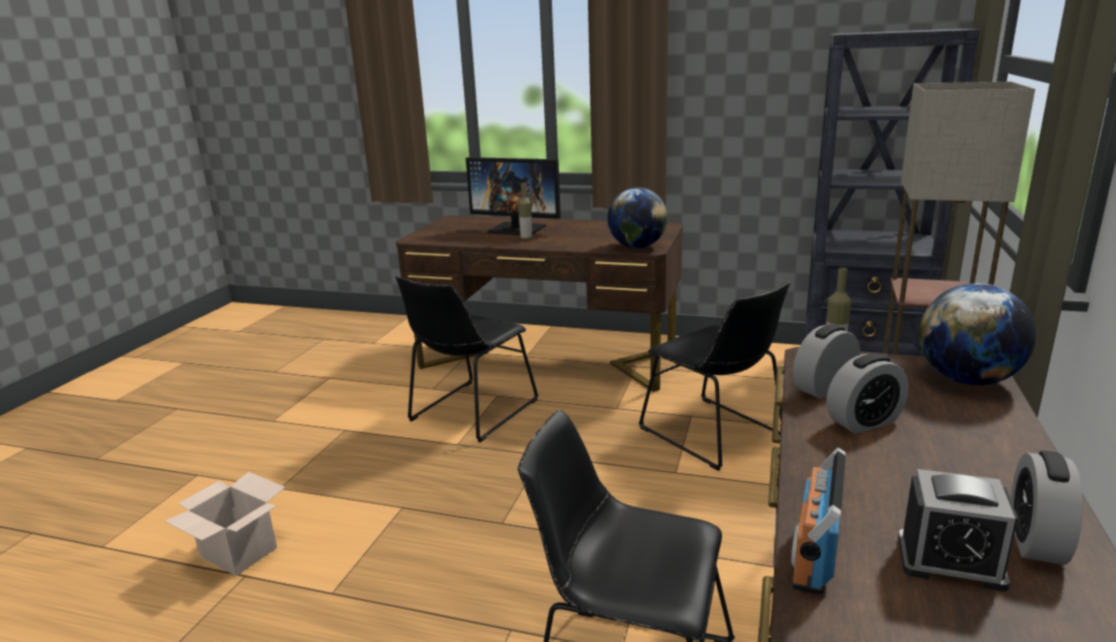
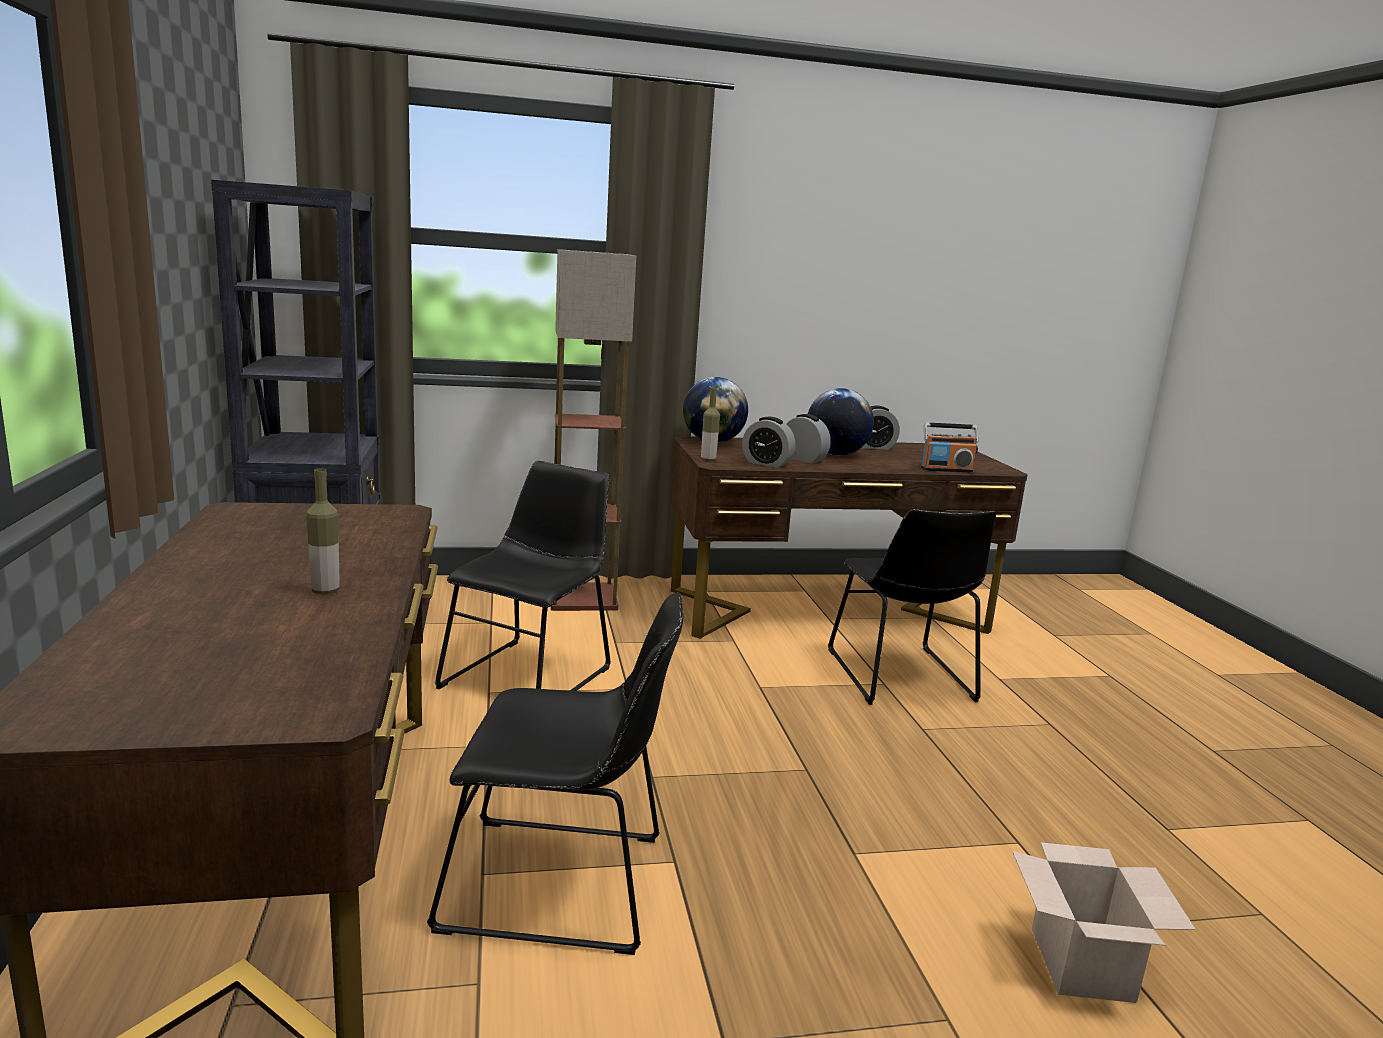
camera: 120 degrees left, 5 degrees down
monitor [466,157,561,235] -> none
globe [607,187,668,248] -> globe moved to [808,388,874,455]
alarm clock [898,469,1018,592] -> none

